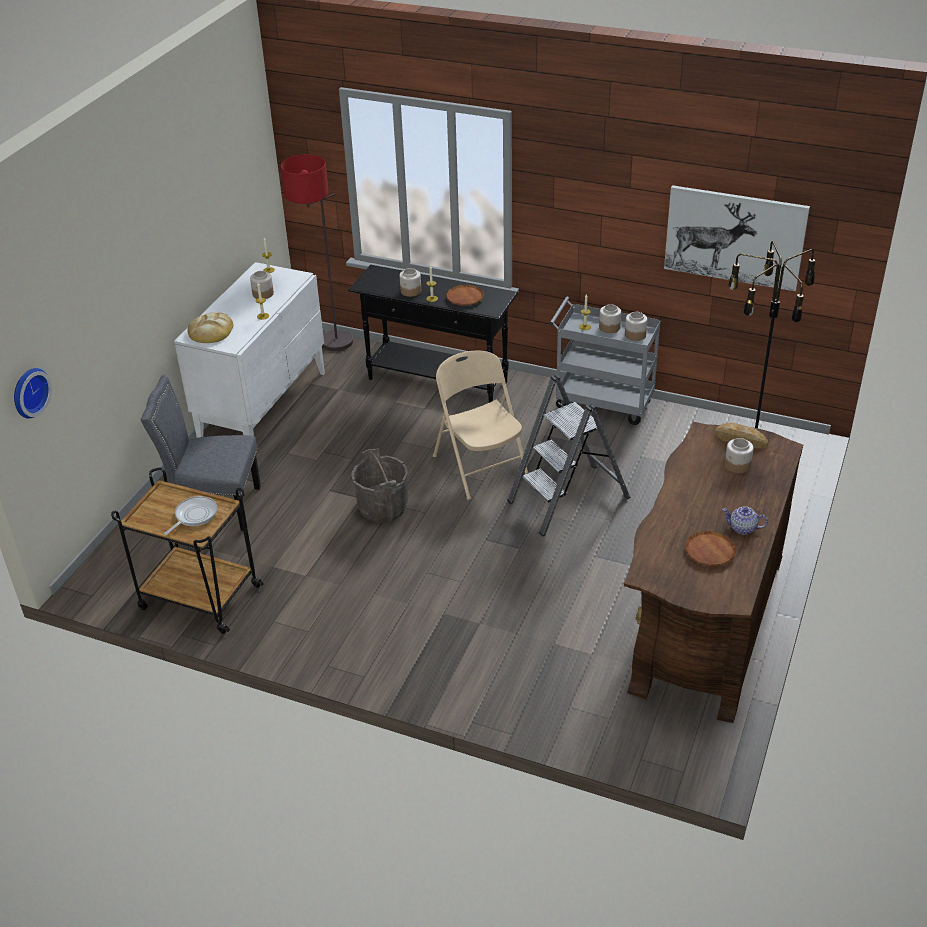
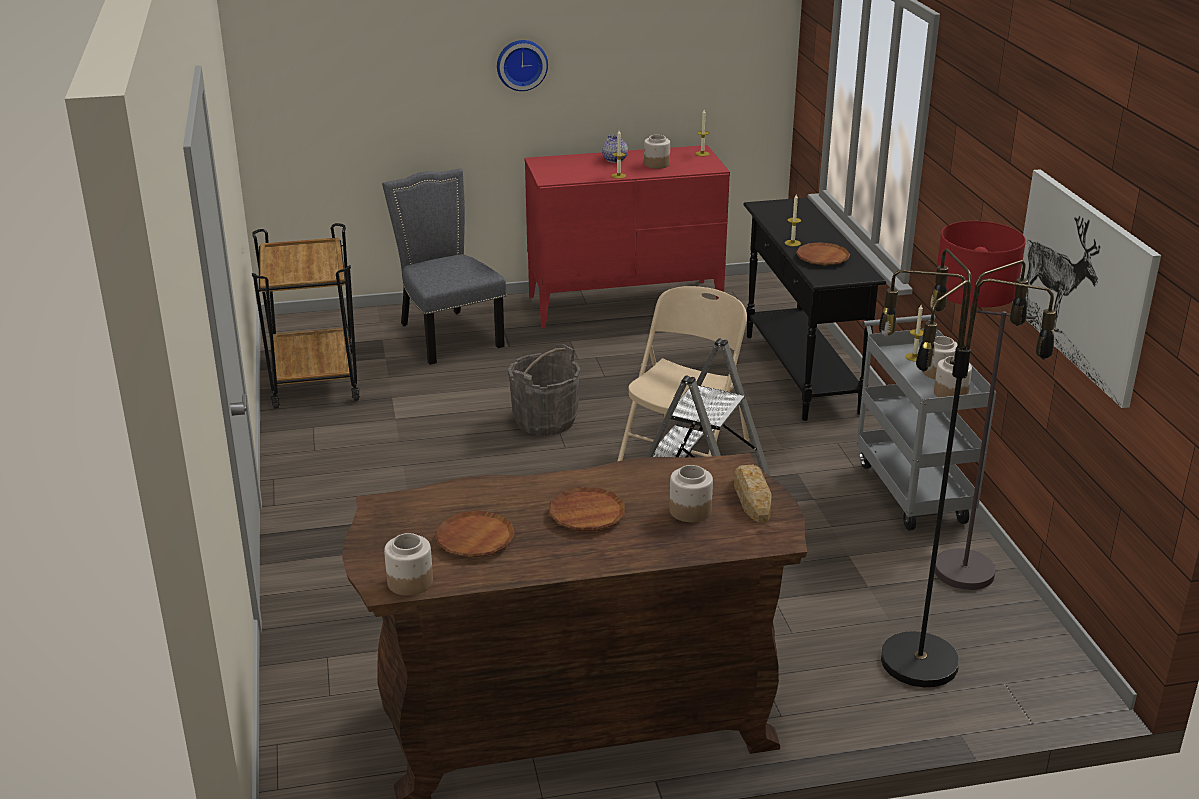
camera: 55 degrees right, 10 degrees down
wall clock [14,368,52,419] -> wall clock moved to [497,40,548,91]
frying pan [164,496,217,535] -> none
white cabinet [174,262,325,438] -> red cabinet [525,145,730,328]
bread [188,312,233,343] -> none
red floor lamp [281,154,353,351] -> red floor lamp moved to [935,221,1036,590]
jar [400,268,421,297] -> jar moved to [384,533,433,596]
teapot [722,506,768,535] -> teapot moved to [602,135,628,163]
none -> brown plate [549,487,625,531]

